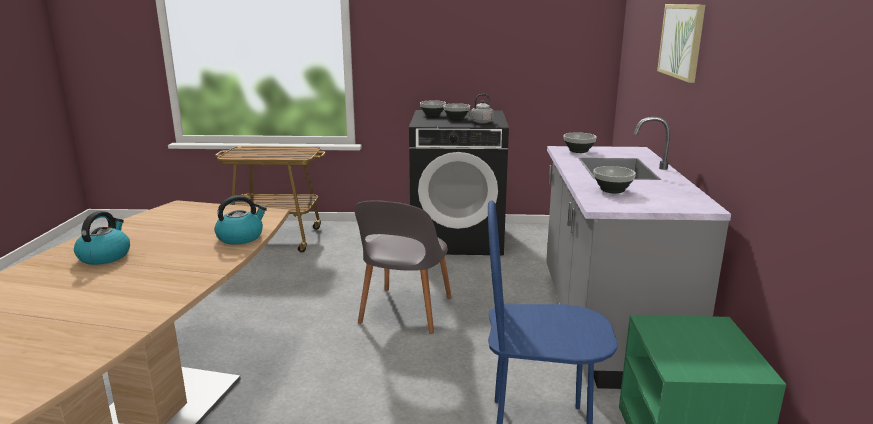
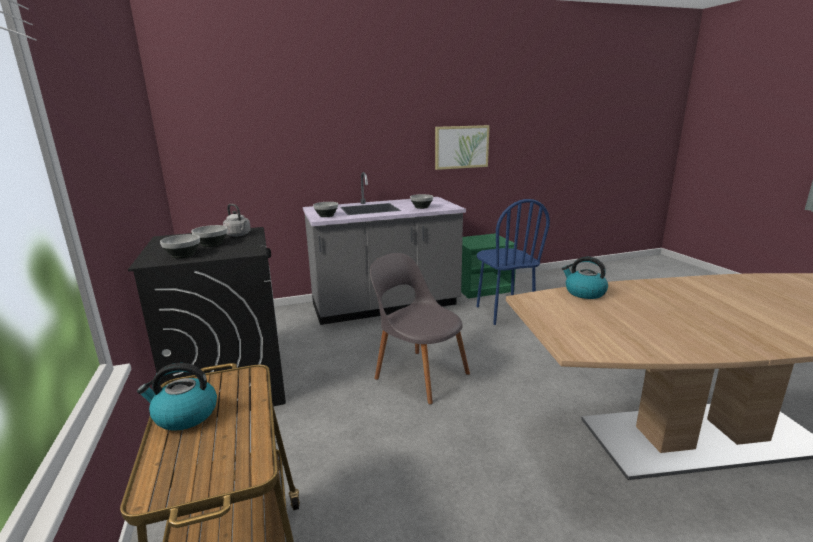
camera: 110 degrees left, 0 degrees up
kettle [74,211,130,265] -> kettle moved to [137,363,217,431]
grey chair [354,200,452,334] -> grey chair turned 135 degrees counterclockwise [370,253,470,404]
picture [657,4,705,83] -> picture moved to [435,125,490,170]

